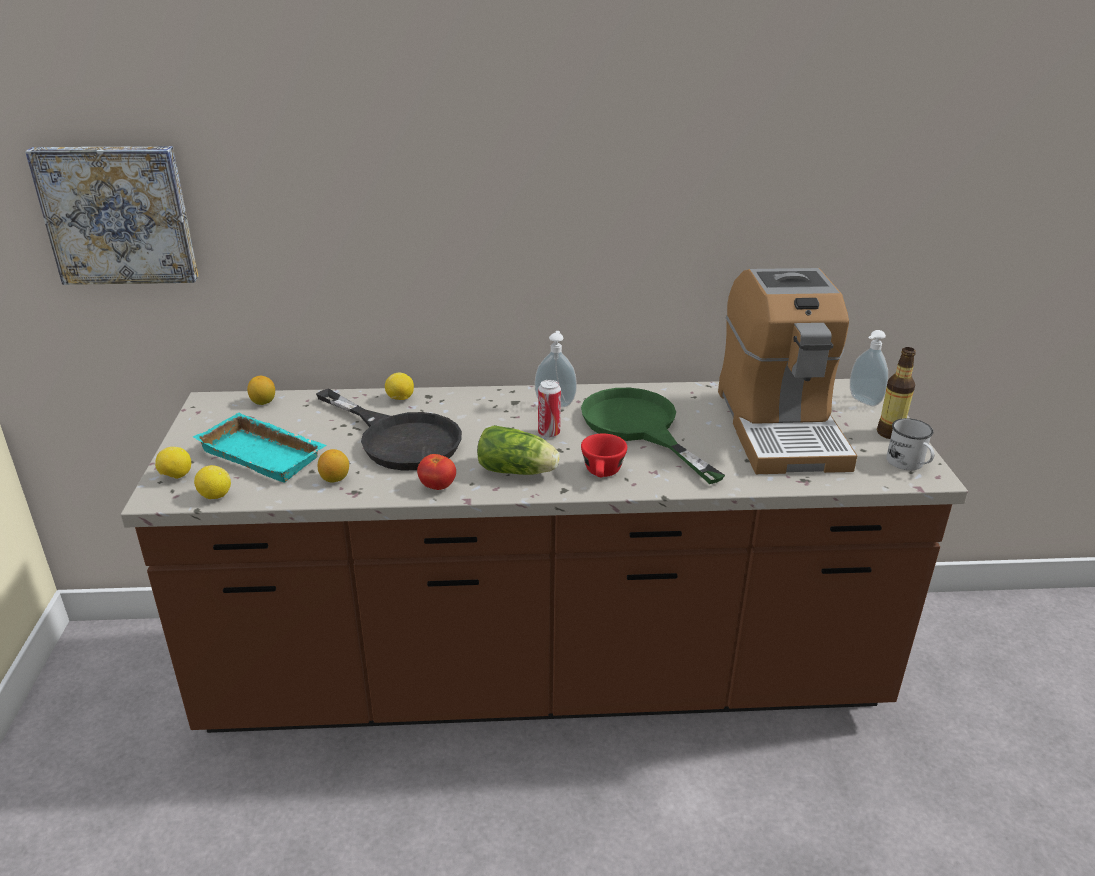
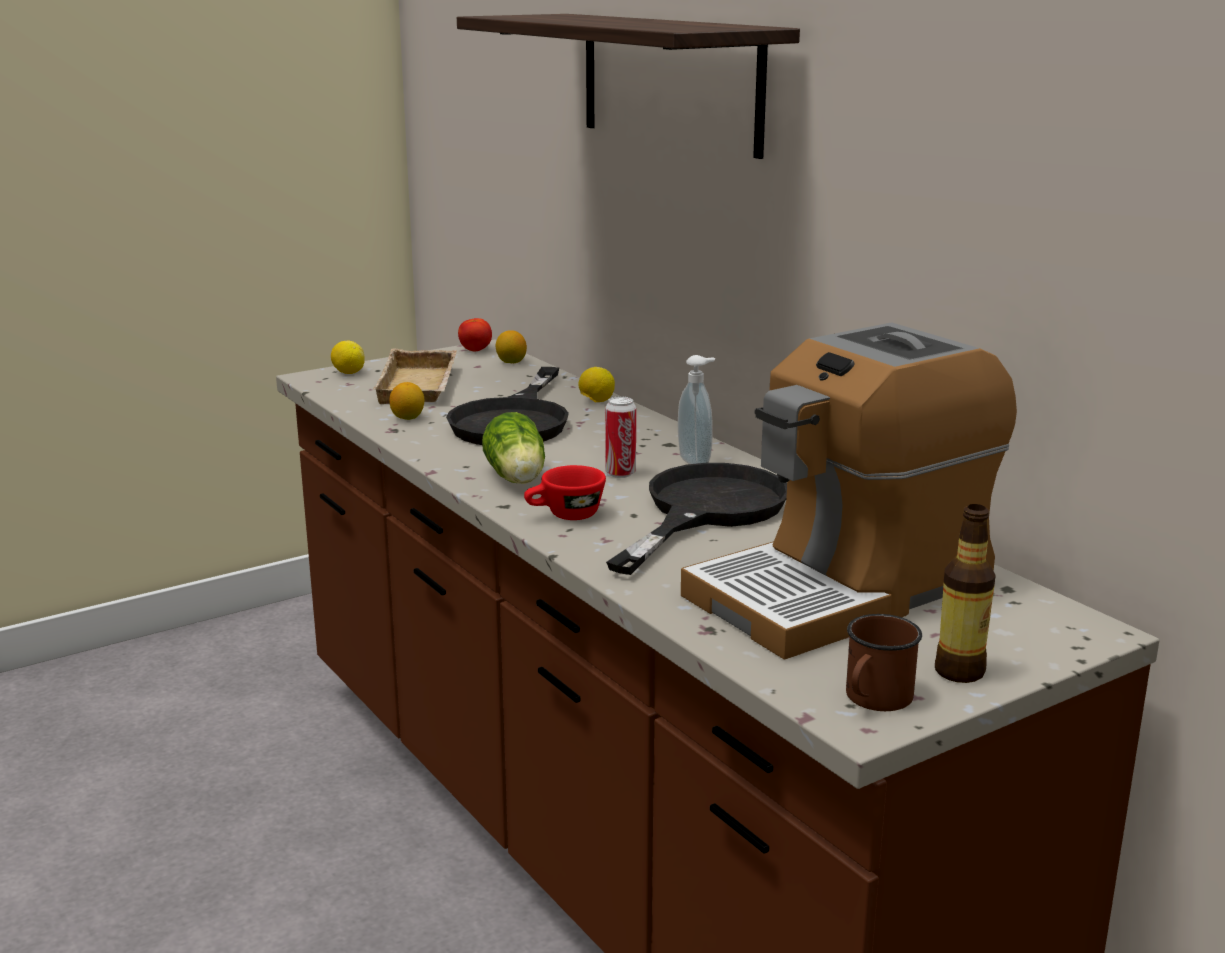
camera: 60 degrees right, 10 degrees down
picture [25,146,199,285] -> none
turquoise tray [193,413,327,482] -> beige tray [373,348,457,404]
lemon [194,465,231,499] -> none
tomato [417,454,456,490] -> tomato moved to [458,318,492,351]
green frying pan [581,388,725,484] -> black frying pan [606,463,787,575]
soap dispenser [850,330,888,406] -> none
white mug [886,418,934,470] -> brown mug [846,614,922,711]
none -> shelf [457,14,800,159]

